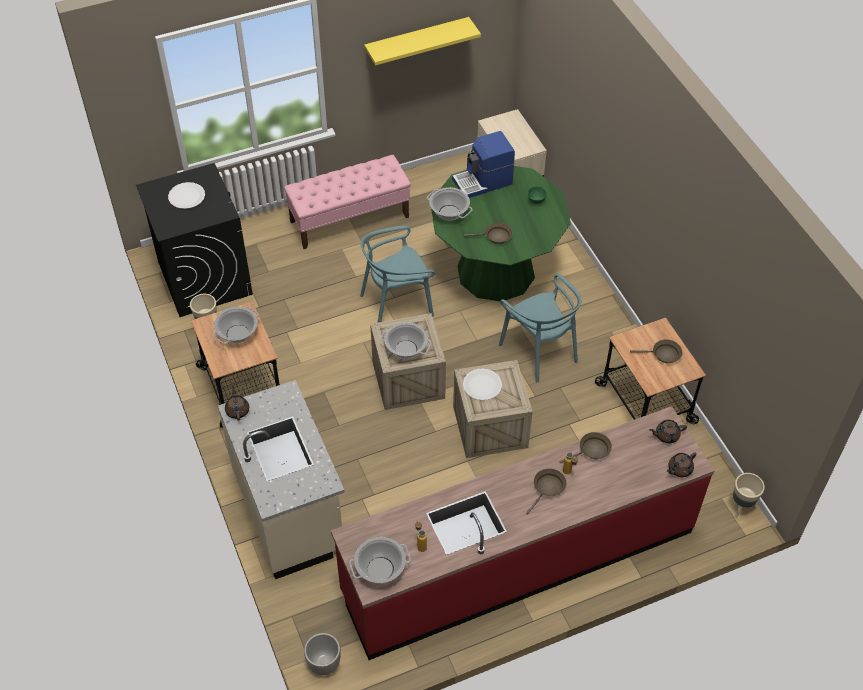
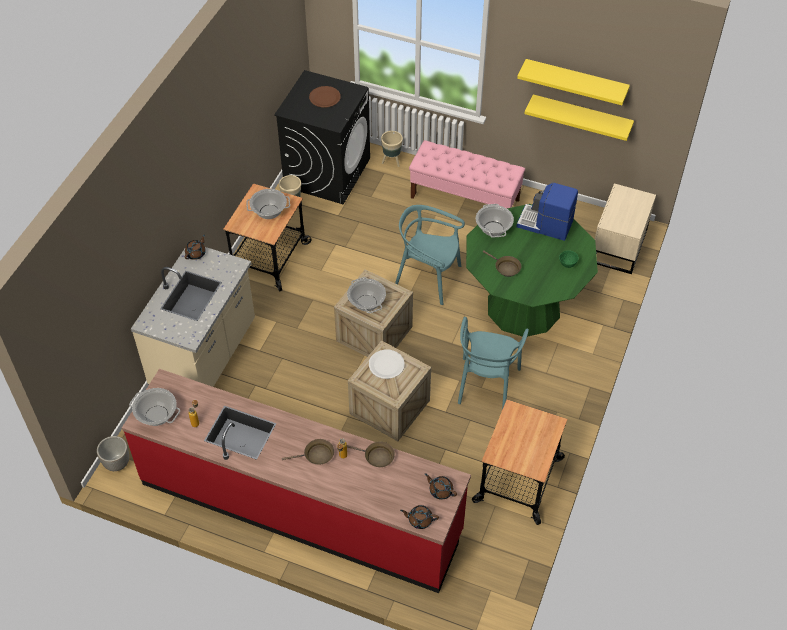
camera: 45 degrees right, 0 degrees up
white plate [168,182,205,209] -> brown plate [309,86,341,108]
brown frying pan [630,339,682,363] -> none
beige planter [732,473,765,518] -> beige planter moved to [381,131,403,167]
none -> yellow shelf [525,94,634,141]

